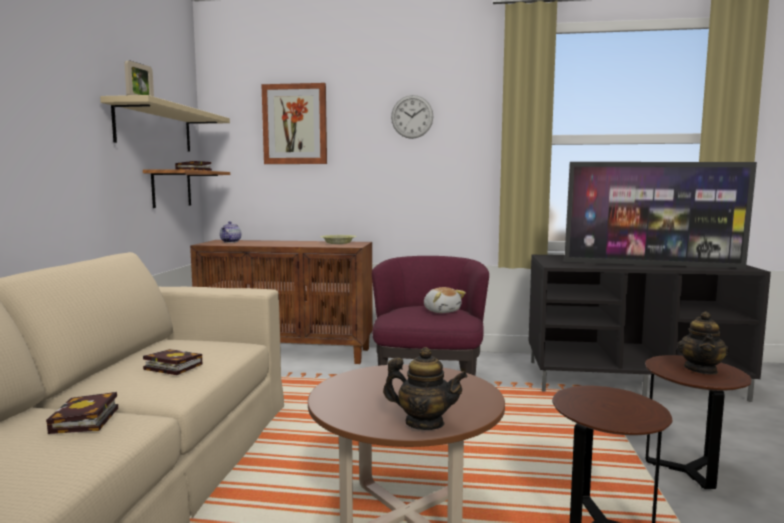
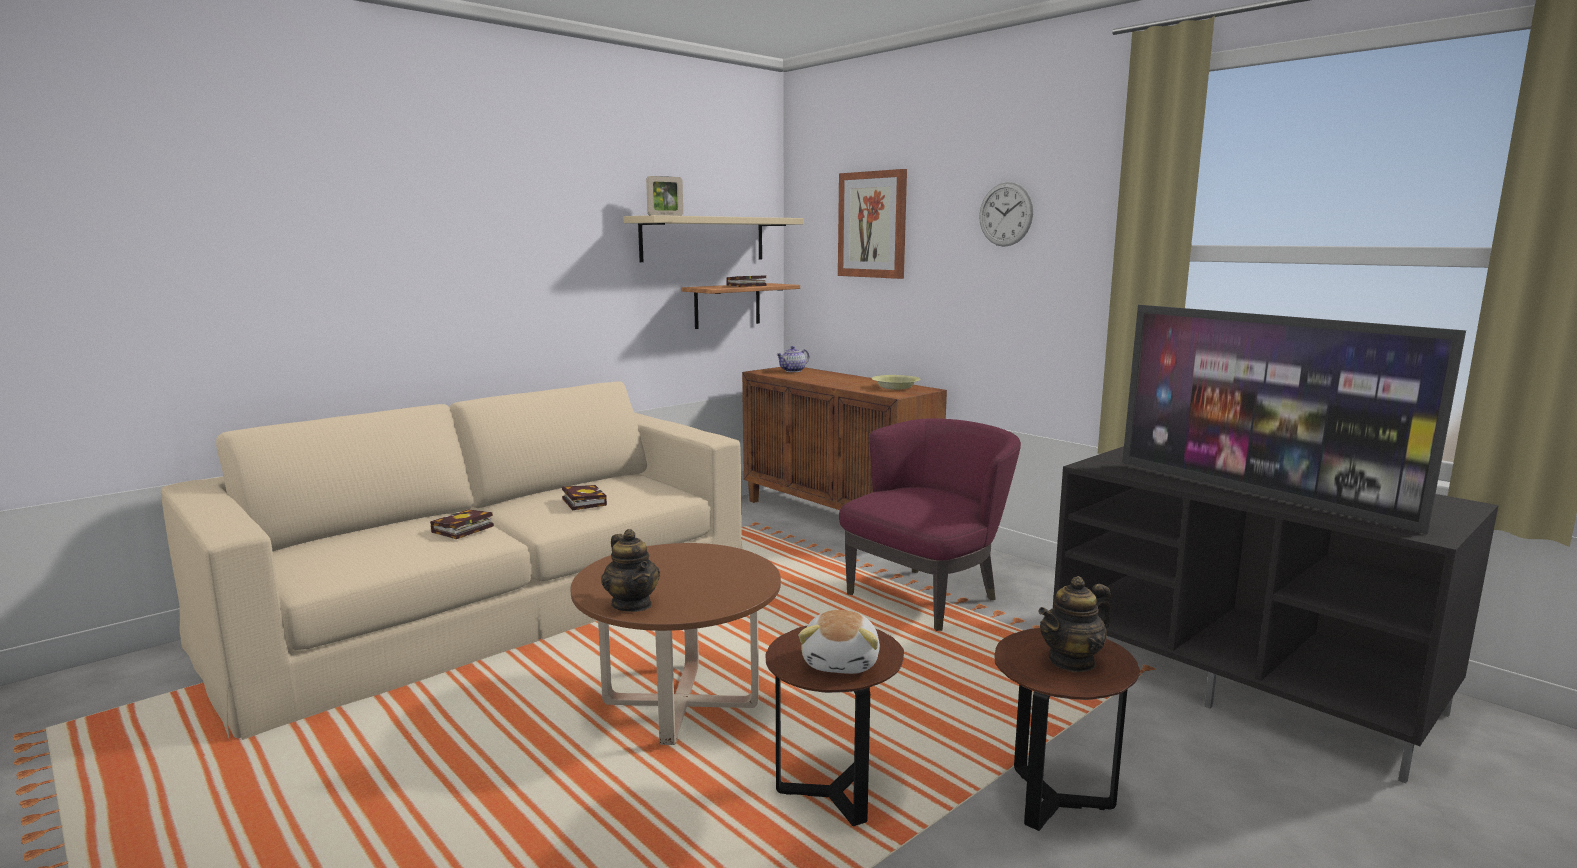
camera: 40 degrees right, 5 degrees up
plush toy [424,287,466,313] -> plush toy moved to [798,610,880,674]

